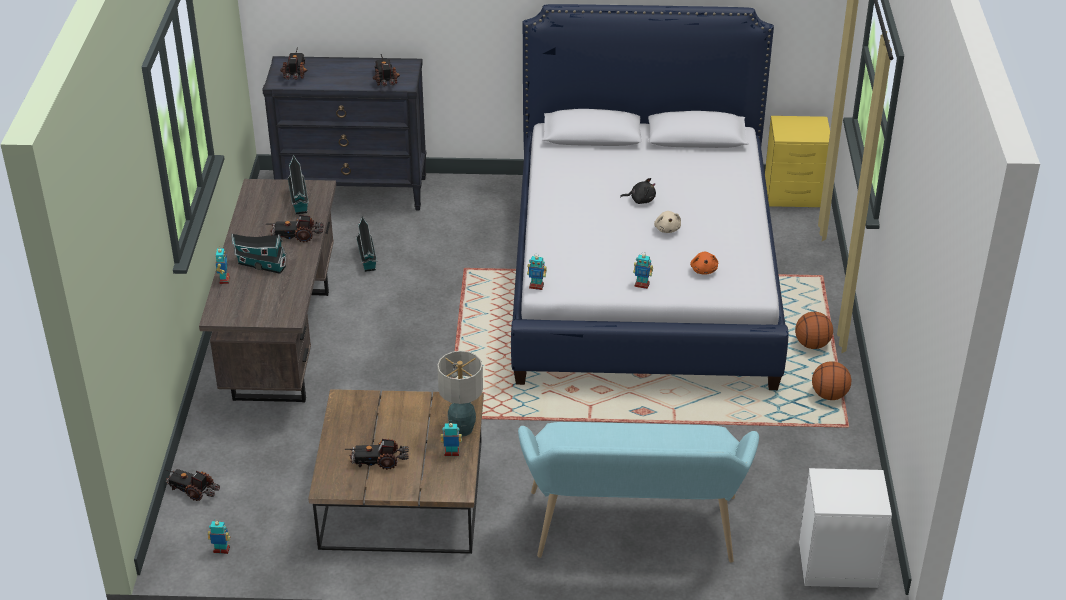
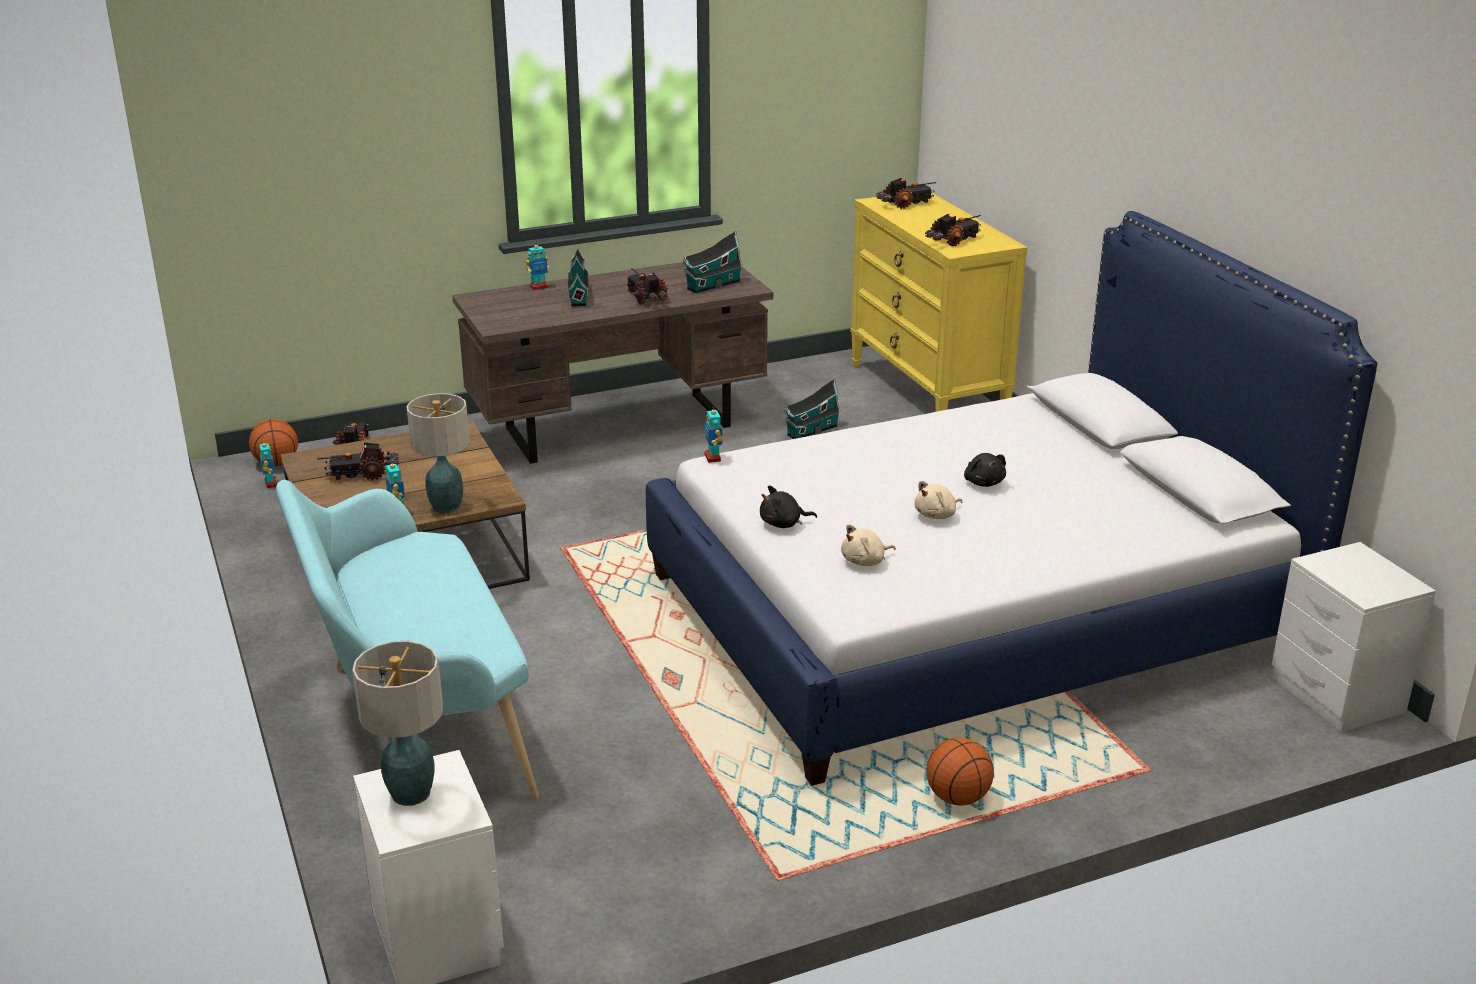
camera: 65 degrees right, 10 degrees down
black dresser [262,56,426,210] -> yellow dresser [850,193,1028,412]
toy truck [345,439,409,470] -> toy truck turned 75 degrees counterclockwise [317,443,399,480]
toy robot [633,255,653,289] -> black plush toy [760,485,817,528]
orange plush toy [690,252,718,275] -> beige plush toy [841,524,896,566]
yellow nightstand [765,116,830,207] -> white nightstand [1272,542,1436,732]
basketball [812,361,851,400] -> basketball moved to [249,419,298,466]
none -> table lamp [352,641,443,806]

